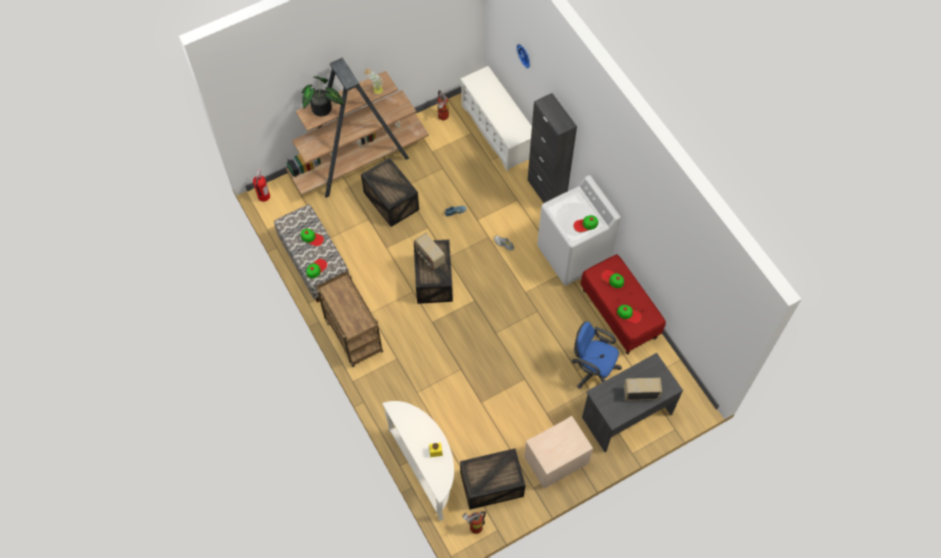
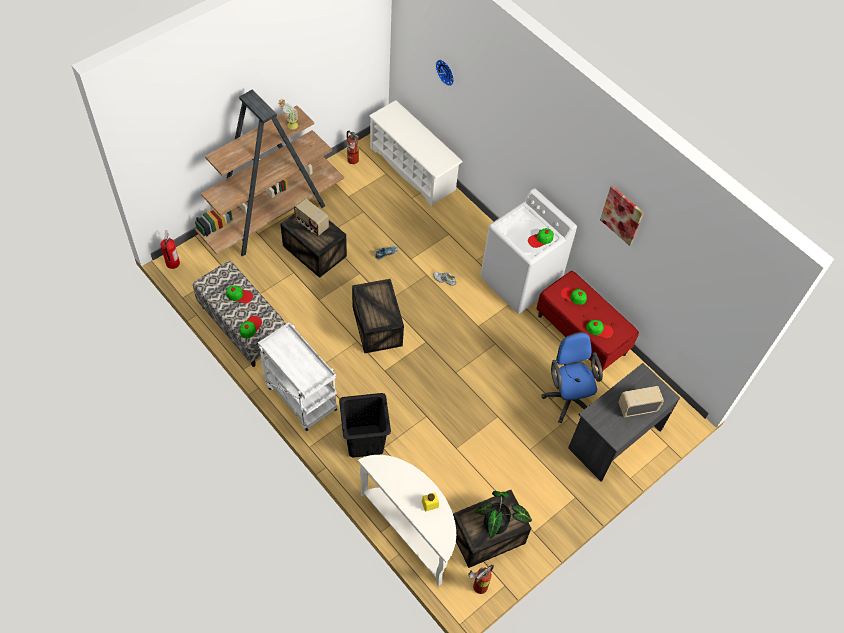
camera: 15 degrees left, 5 degrees down
potted plant [302,76,344,116] -> potted plant moved to [475,491,532,539]
brown cart [317,271,383,367] -> white cart [258,322,337,431]
radio [414,233,445,270] -> radio moved to [294,198,329,236]
beige nightstand [524,416,593,489] -> none
black cabinet [528,93,577,203] -> none
blue office chair [572,321,622,389] -> blue office chair turned 60 degrees clockwise [542,332,603,423]
none -> black laundry basket [339,393,391,458]
none -> picture [600,185,644,246]

